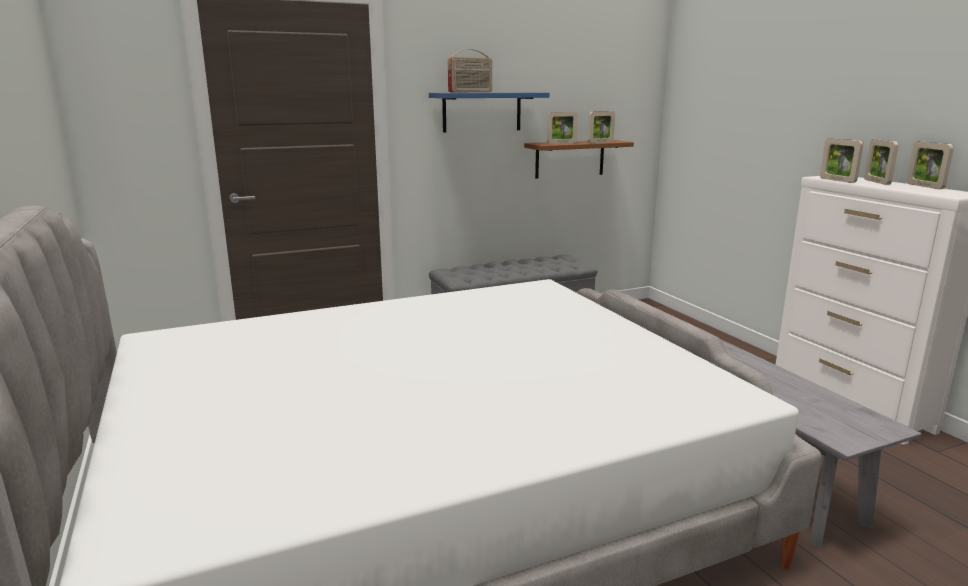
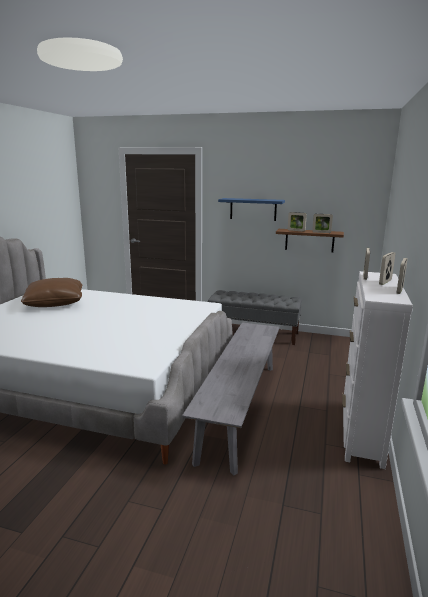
camera: 40 degrees right, 0 degrees up
radio [448,49,492,92] -> none
none -> brown pillow [21,278,82,307]

